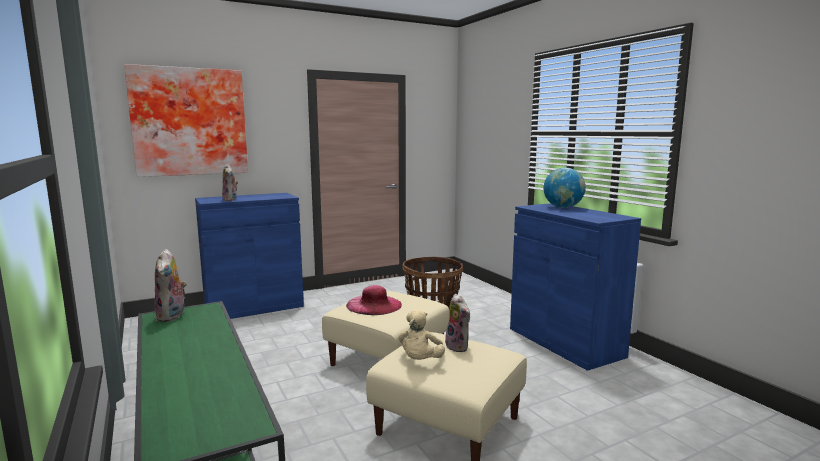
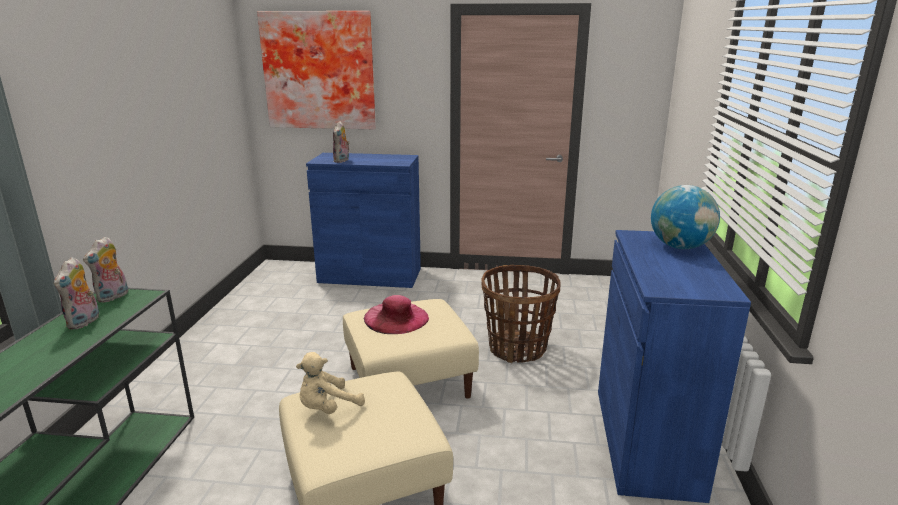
camera: 35 degrees right, 10 degrees up
plush toy [445,294,470,352] -> plush toy moved to [54,257,99,329]

